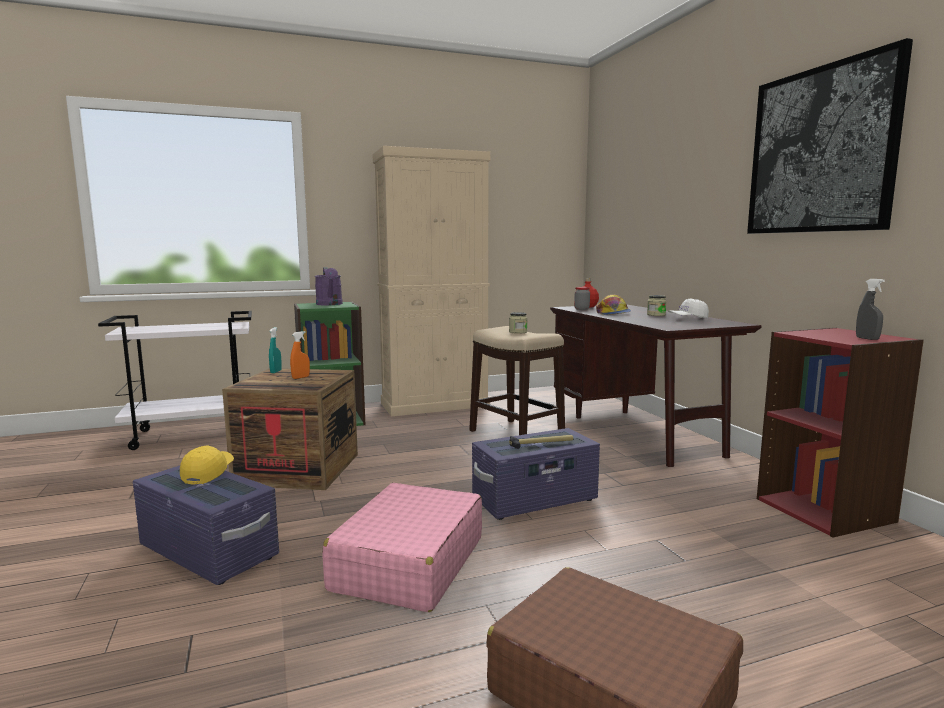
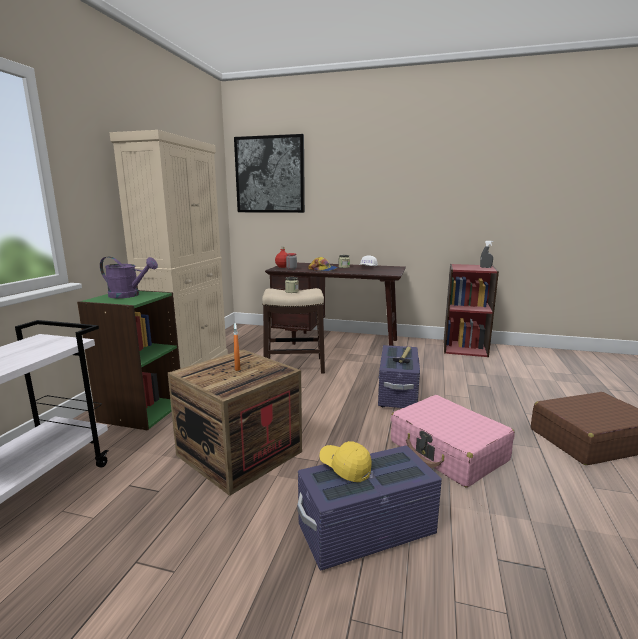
camera: 55 degrees left, 5 degrees up
turquoise spray bottle [269,327,282,373] -> none
picture [747,38,913,234] -> picture moved to [234,134,305,213]

